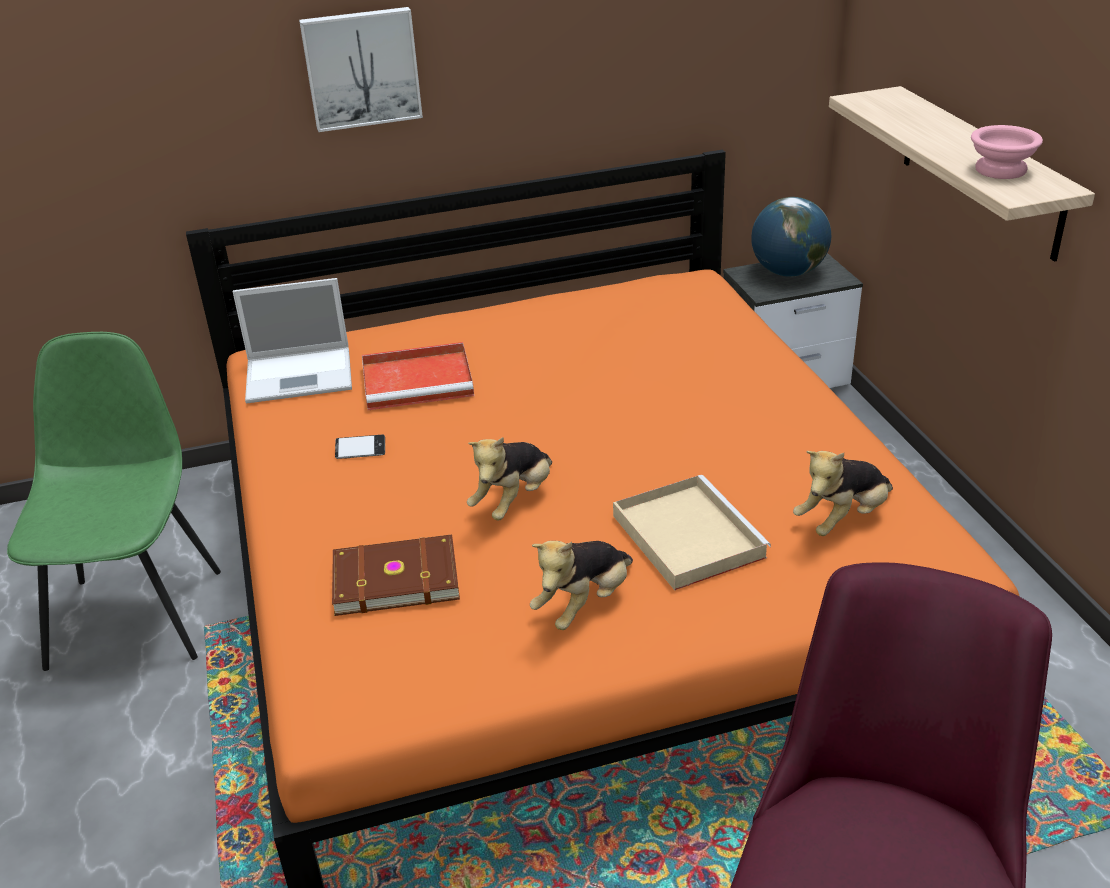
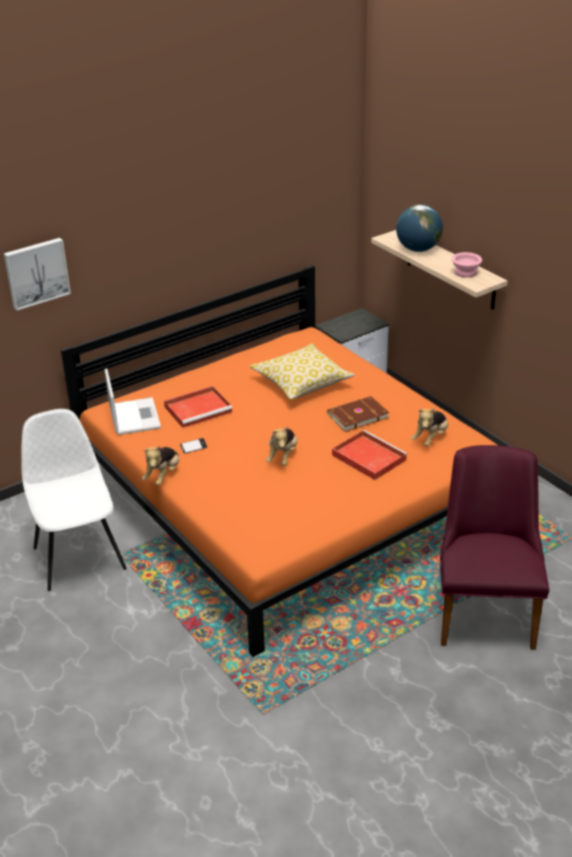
camera: 20 degrees left, 0 degrees up
green chair [7,332,221,671] -> white chair [21,409,127,591]
laptop [233,278,352,403] -> laptop turned 75 degrees counterclockwise [105,368,161,435]
picture [299,7,423,132] -> picture moved to [4,238,71,311]
brown book [332,534,460,616] -> brown book moved to [327,396,389,432]
plush toy [530,541,633,630] -> plush toy moved to [142,446,180,485]
beige tray [613,475,771,590] -> red tray [332,430,408,480]
globe [751,197,831,277] -> globe moved to [396,205,443,252]
none -> pillow [249,343,355,400]

